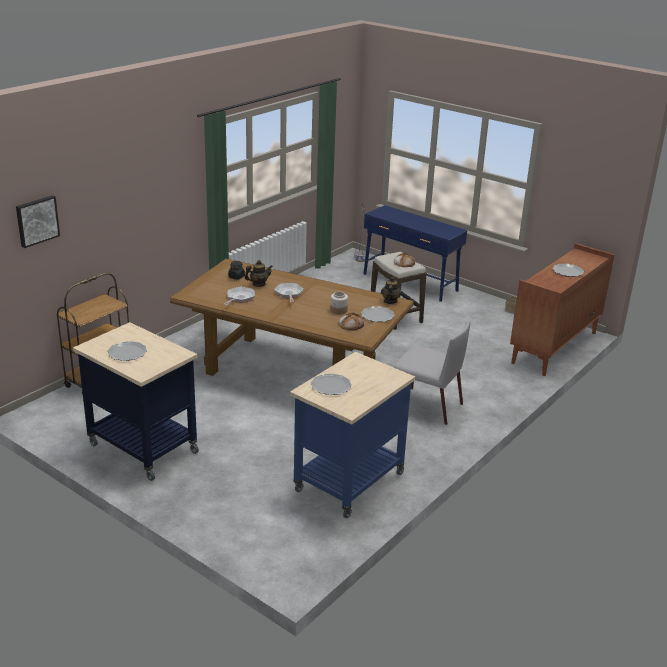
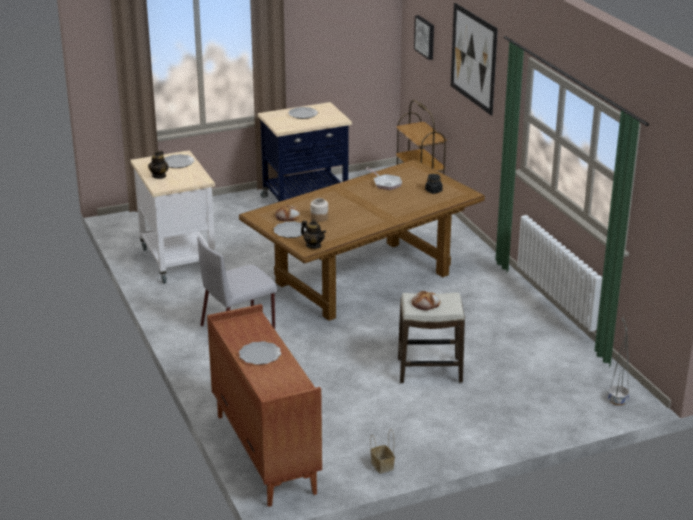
camera: 120 degrees right, 0 degrees up
teapot [244,260,273,287] -> teapot moved to [148,150,169,179]
frying pan [274,283,304,302] -> none
blue cart [290,352,415,518] -> white cart [130,150,215,284]
blue console table [363,205,467,302] -> none
none -> picture [451,3,498,116]

